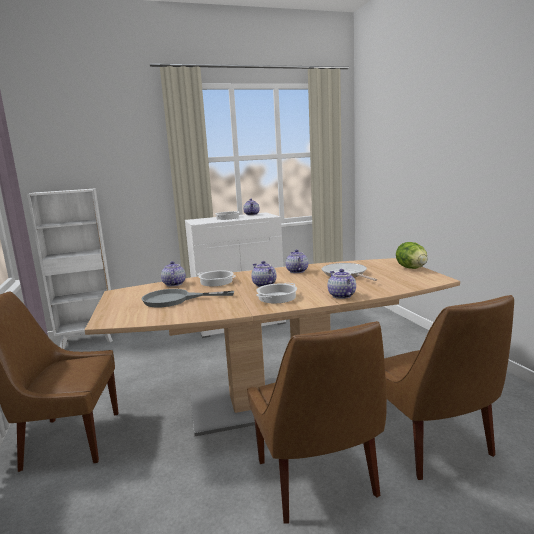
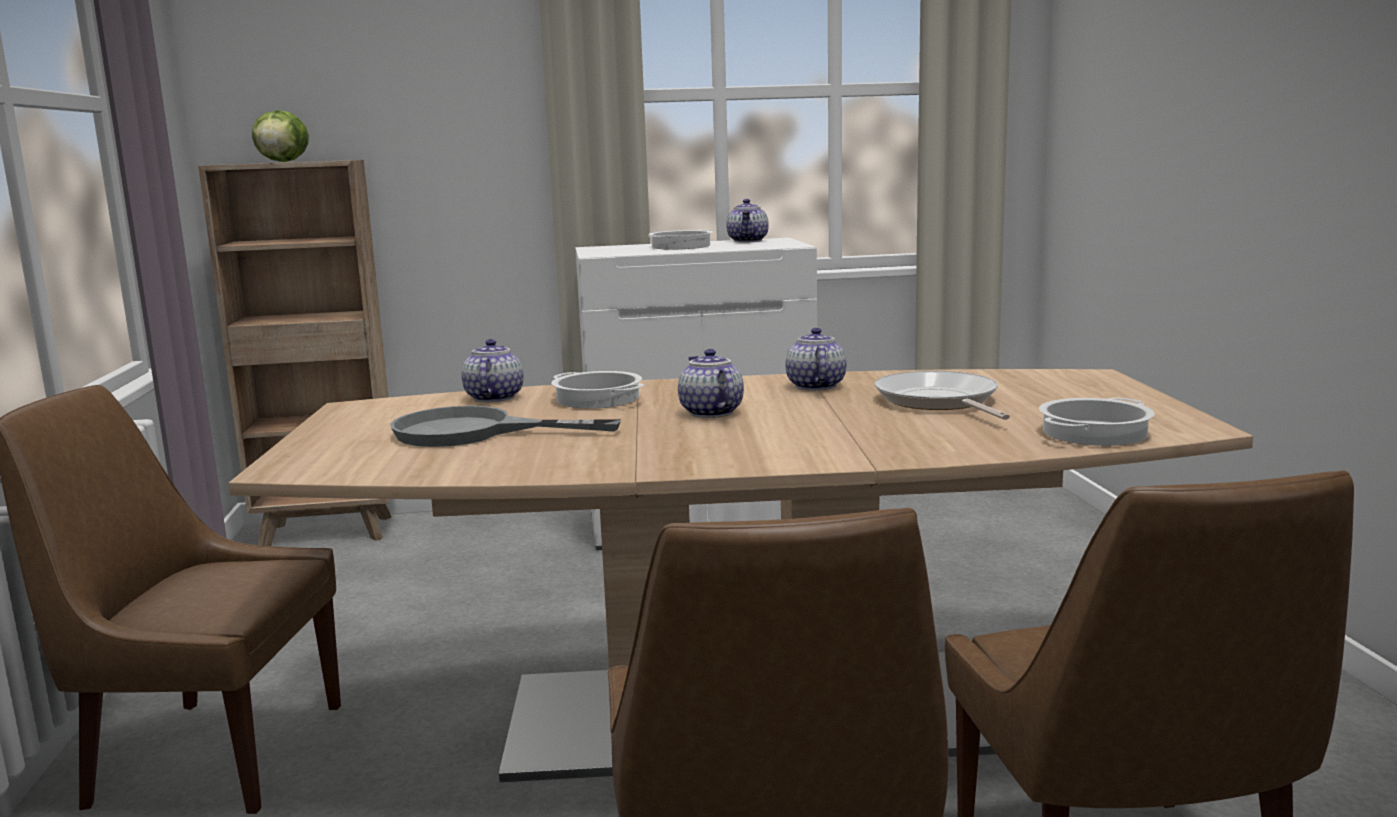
camera: 10 degrees right, 0 degrees up
white bookcase [27,188,113,349] -> brown bookcase [198,160,392,546]
cooking pot [256,283,297,303] -> cooking pot moved to [1039,397,1155,446]
teapot [328,269,356,299] -> none
lettuce [396,242,428,269] -> lettuce moved to [252,110,309,162]

